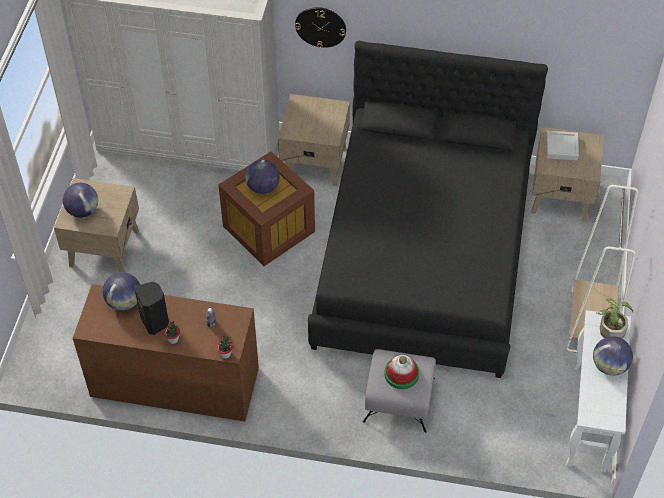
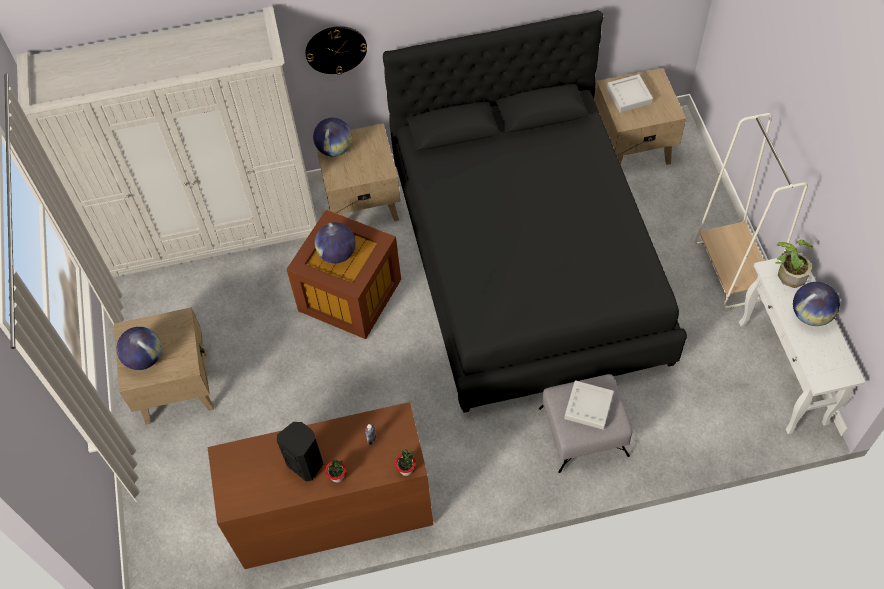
camera: 20 degrees left, 5 degrees up
globe [103,272,140,311] -> globe moved to [313,118,352,157]
hat [384,355,419,389] -> grey tray [564,381,614,430]

